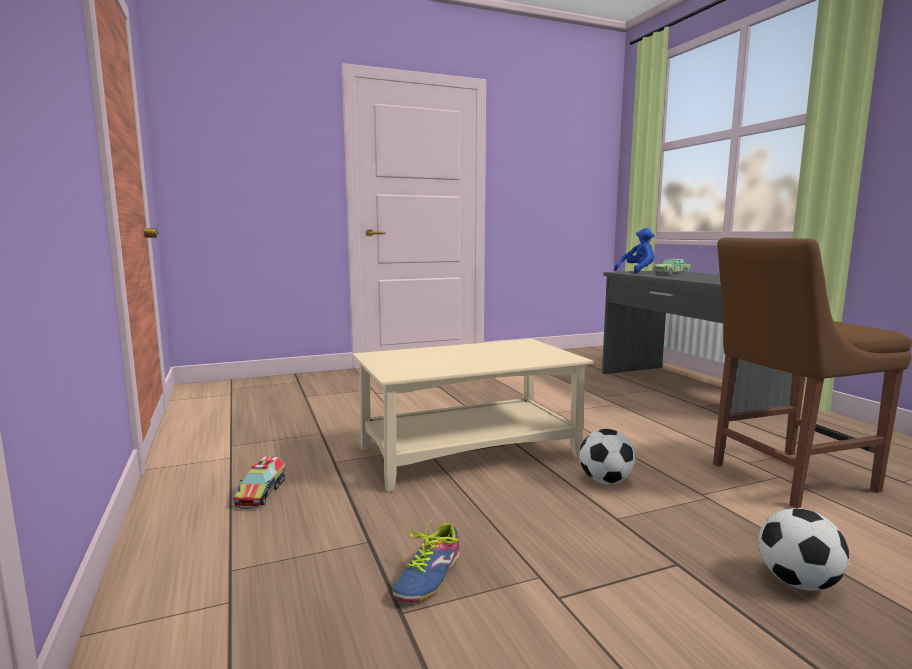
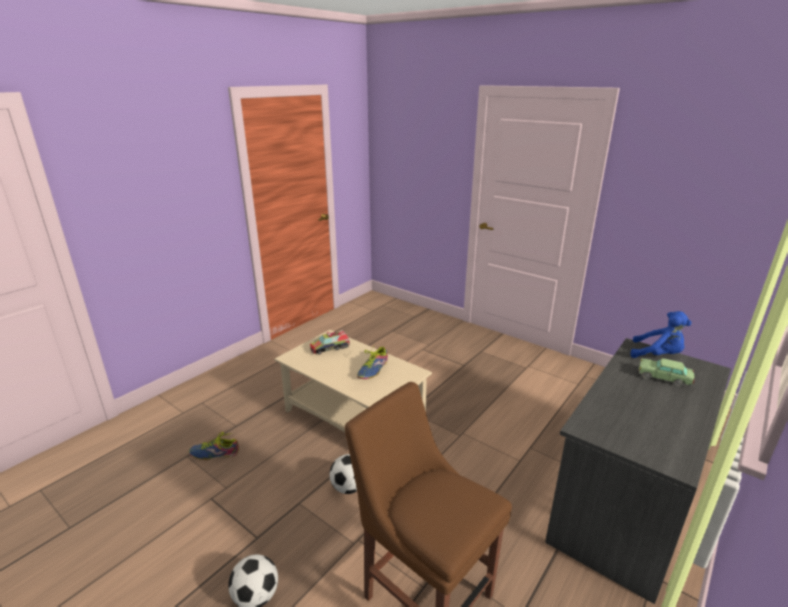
camera: 60 degrees right, 15 degrees up
toy truck [233,456,285,509] -> toy truck moved to [310,330,350,354]
none -> shoe [357,345,388,379]

